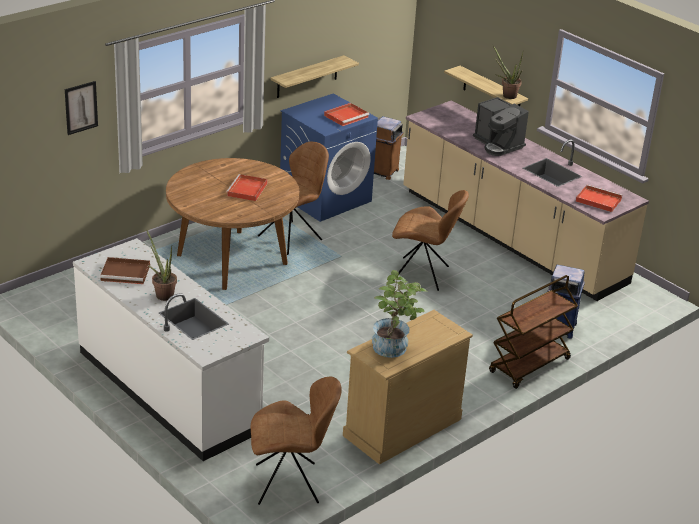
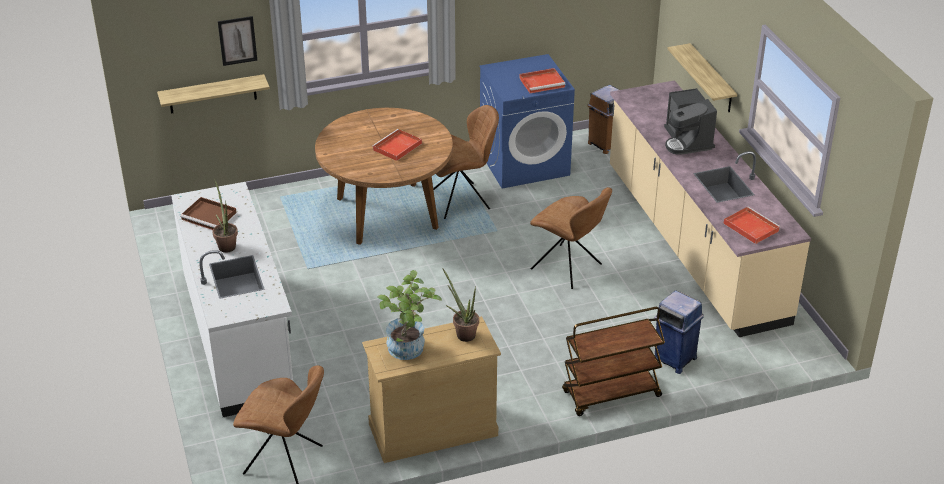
camera: 25 degrees right, 5 degrees up
shelf [271,55,359,98] -> shelf moved to [157,74,270,114]
potted plant [492,44,523,99] -> potted plant moved to [442,268,479,342]

